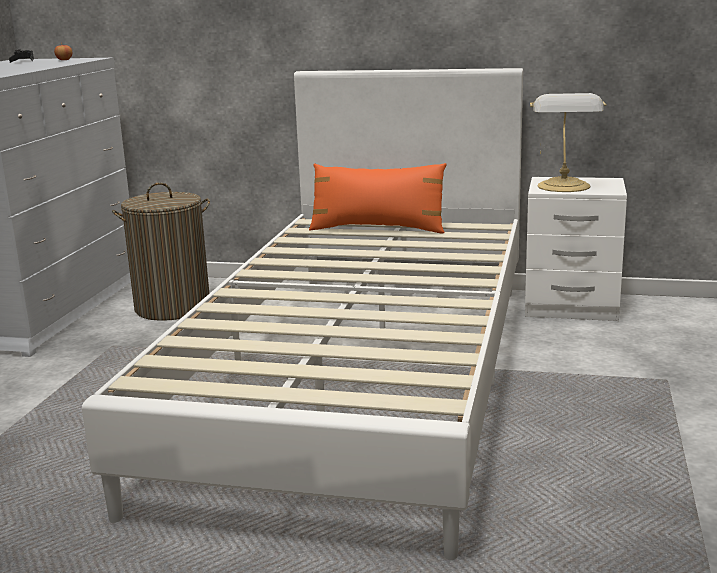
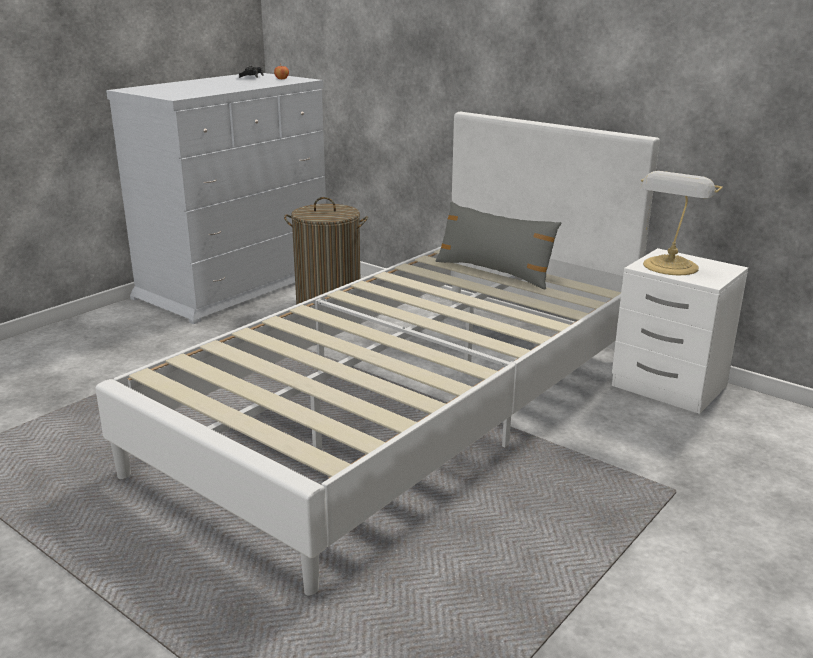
camera: 25 degrees right, 5 degrees up
orange pillow [309,163,446,233] -> grey pillow [436,201,561,289]

